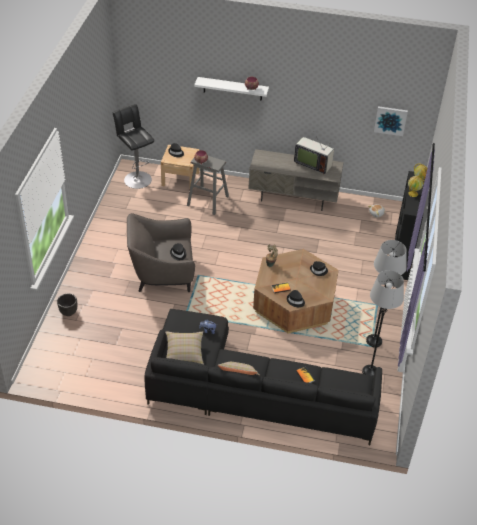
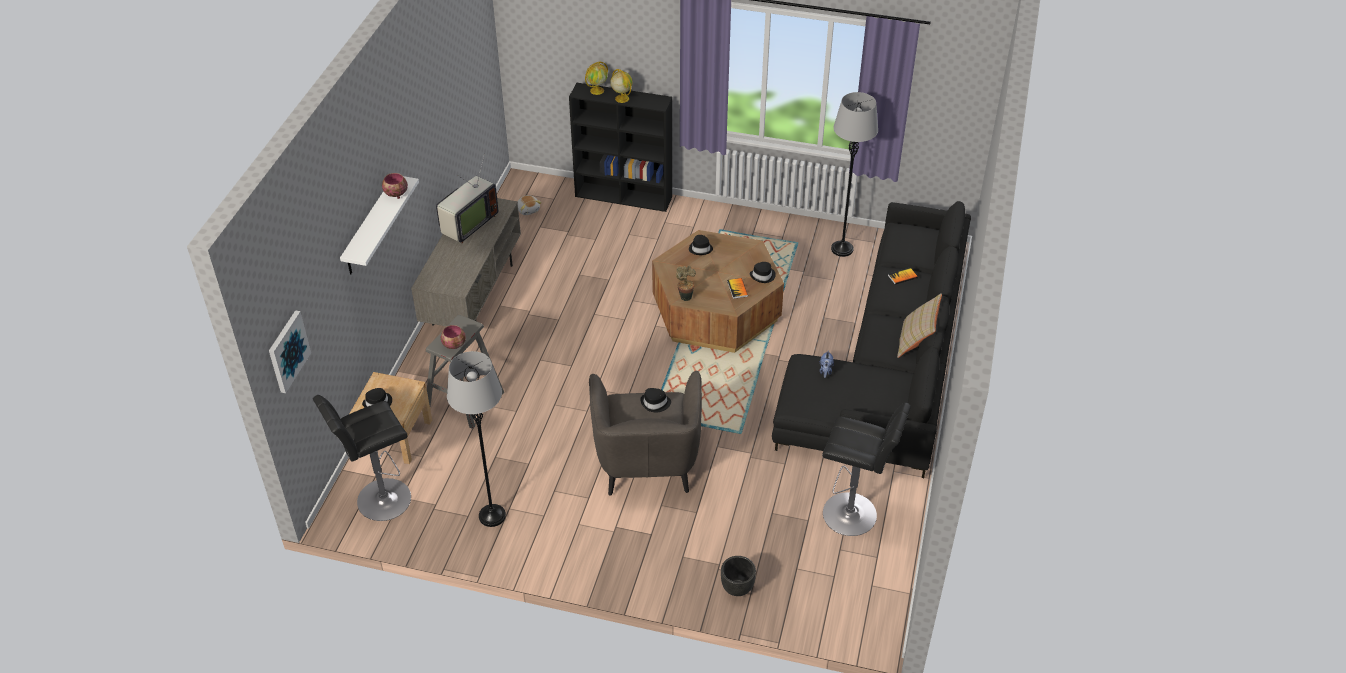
camera: 85 degrees left, 0 degrees up
beige pillow [165,331,204,365] -> none
grey floor lamp [366,240,407,348] -> grey floor lamp moved to [447,351,506,527]
picture [374,106,408,136] -> picture moved to [269,310,311,393]
none -> black stool [822,403,911,536]

